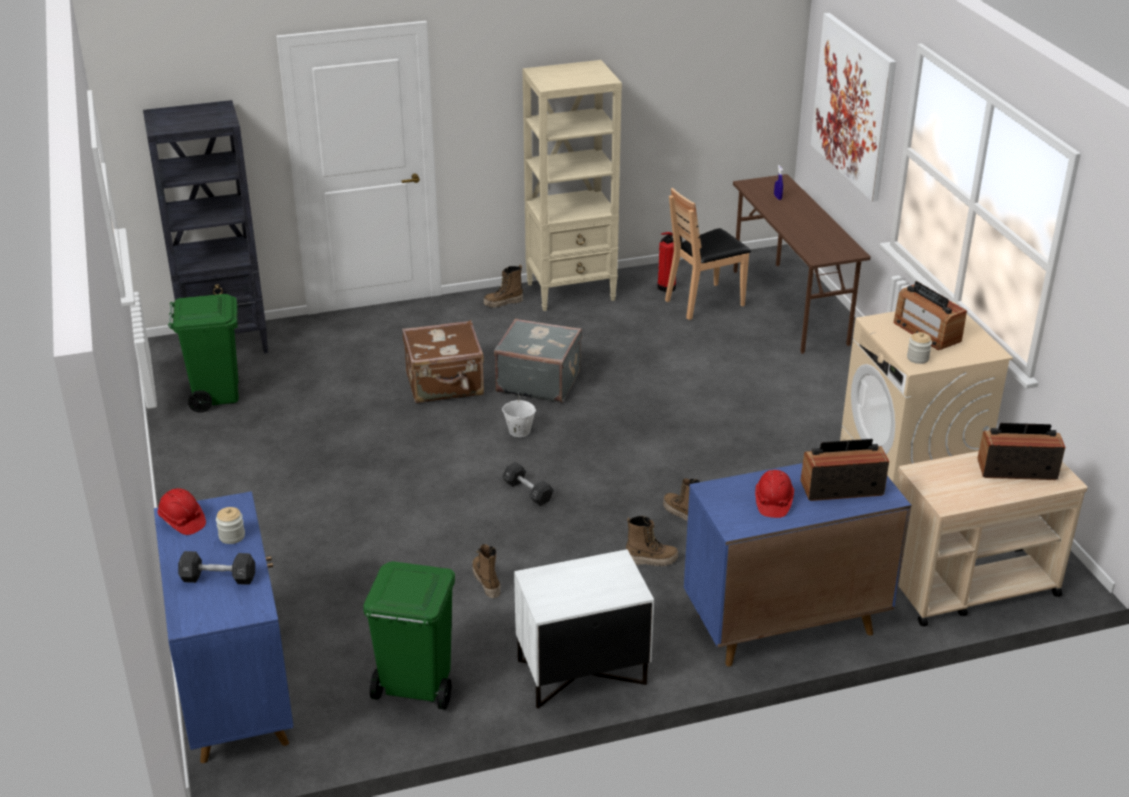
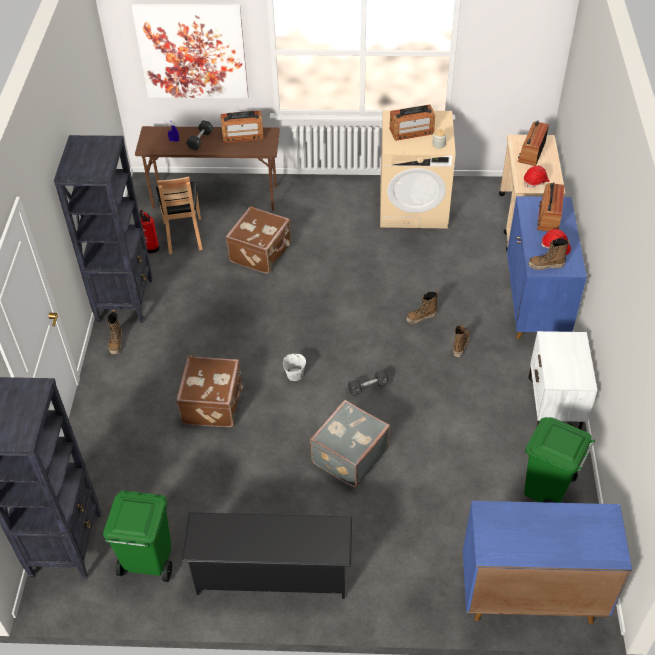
camera: 70 degrees left, 15 degrees up
red hard hat [158,488,206,535] -> red hard hat moved to [524,166,550,188]
black dumbbell [178,551,255,585] -> black dumbbell moved to [186,120,213,151]
jar [216,507,245,544] -> none
boot [472,544,500,598] -> boot moved to [528,238,570,270]
grey suitcase [494,319,582,403] -> grey suitcase moved to [310,400,390,488]
beige bookcase [522,60,622,311] -> black bookcase [54,135,152,323]
none -> black shoe rack [181,512,352,599]
none -> radio [221,111,263,143]
none -> brown suitcase [226,206,291,274]

